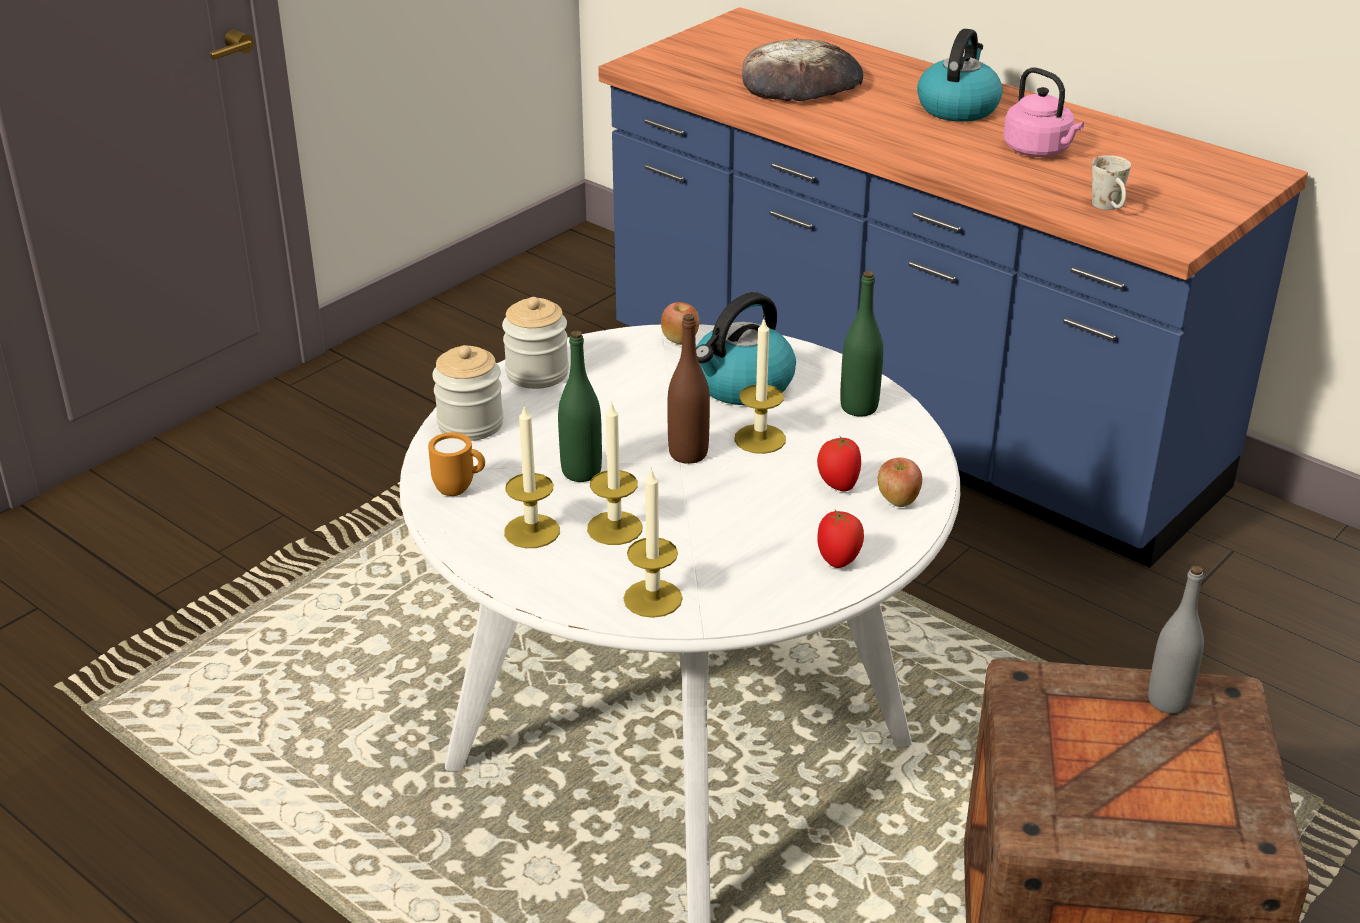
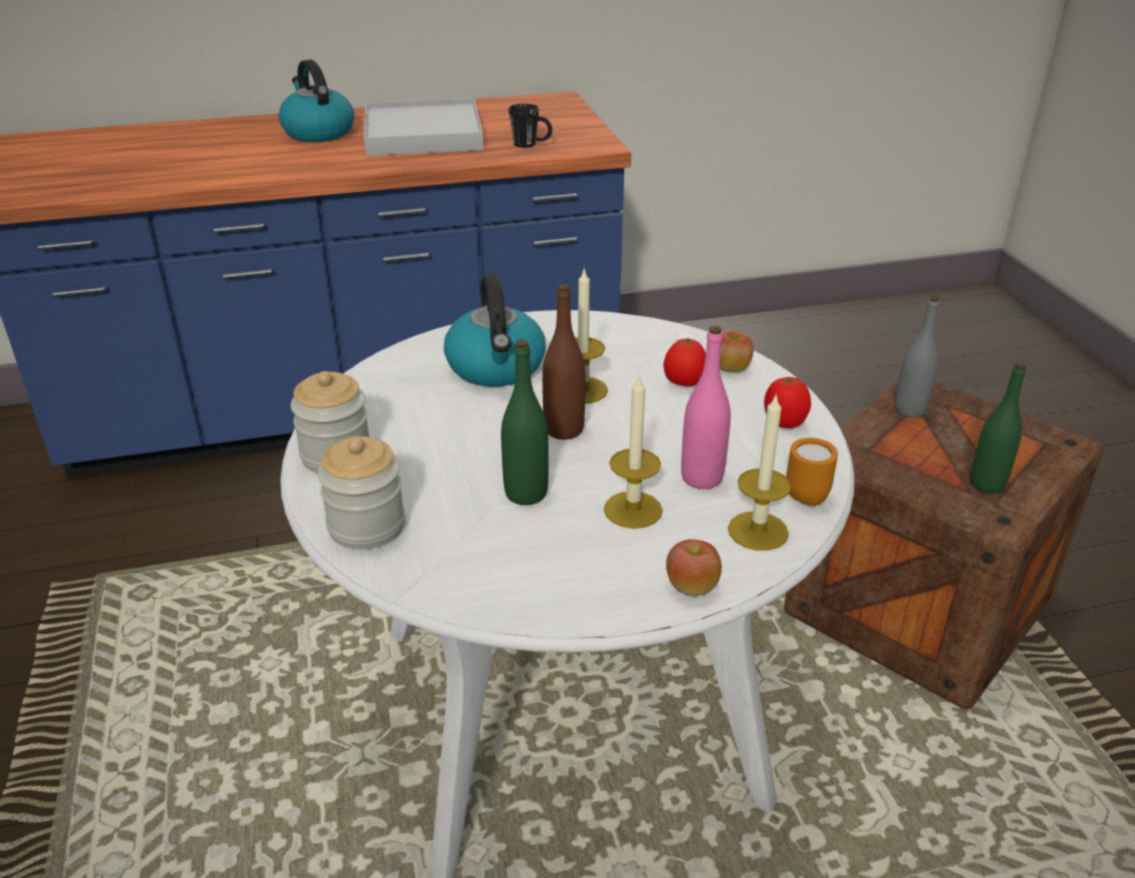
camera: 55 degrees left, 0 degrees up
orange mug [428,432,485,496] -> orange mug moved to [786,438,838,506]
candle [504,404,560,548] -> none
apple [661,302,700,345] -> apple moved to [666,539,722,596]
bread [742,39,863,101] -> none
green bottle [840,271,883,417] -> green bottle moved to [970,362,1026,494]
pink kettle [1003,68,1084,157] -> white tray [364,98,483,156]
white mug [1092,155,1131,210] -> black mug [509,104,552,148]
none -> pink bottle [681,326,731,489]

